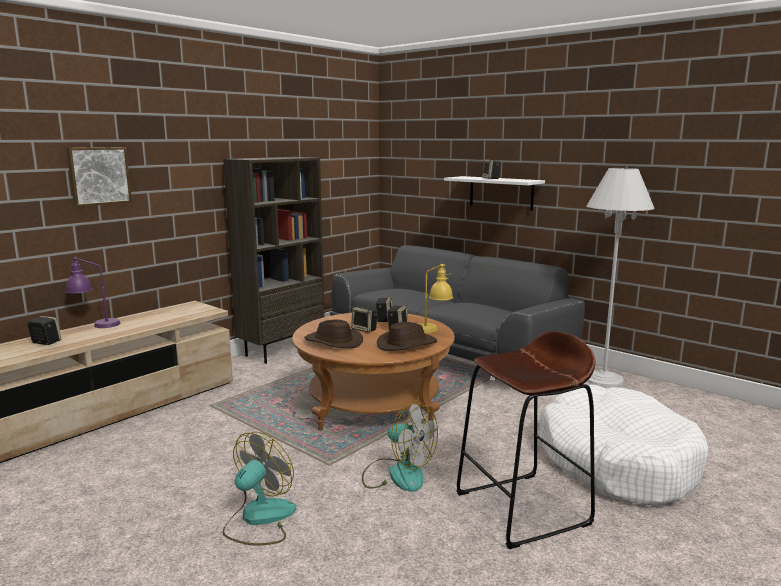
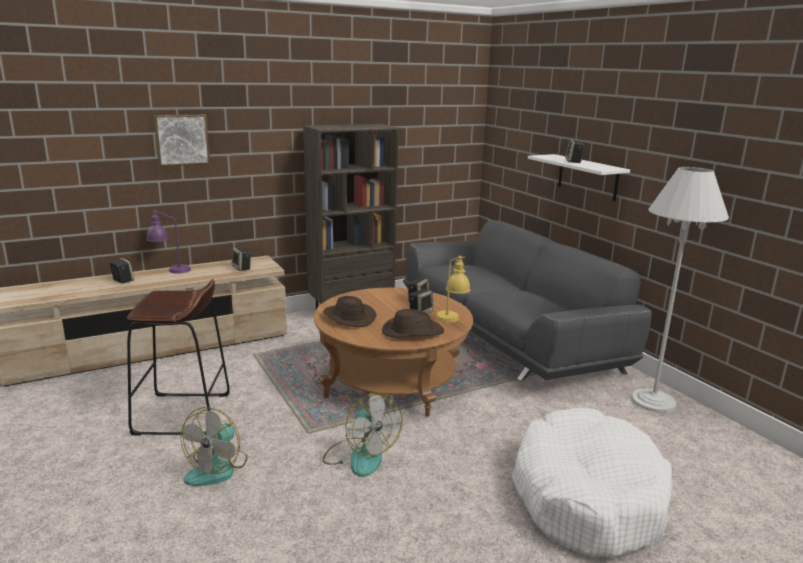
camera: 20 degrees right, 5 degrees up
fan [222,432,296,546] -> fan turned 150 degrees clockwise [180,407,248,486]
speaker [351,306,377,333] -> speaker moved to [232,248,251,271]
brown stool [456,331,595,549] -> brown stool moved to [127,279,230,436]

